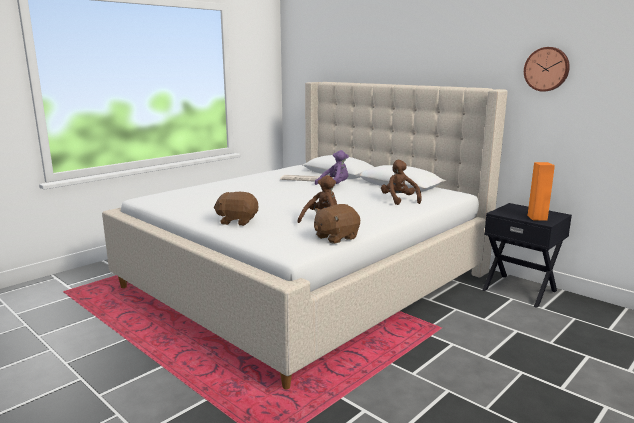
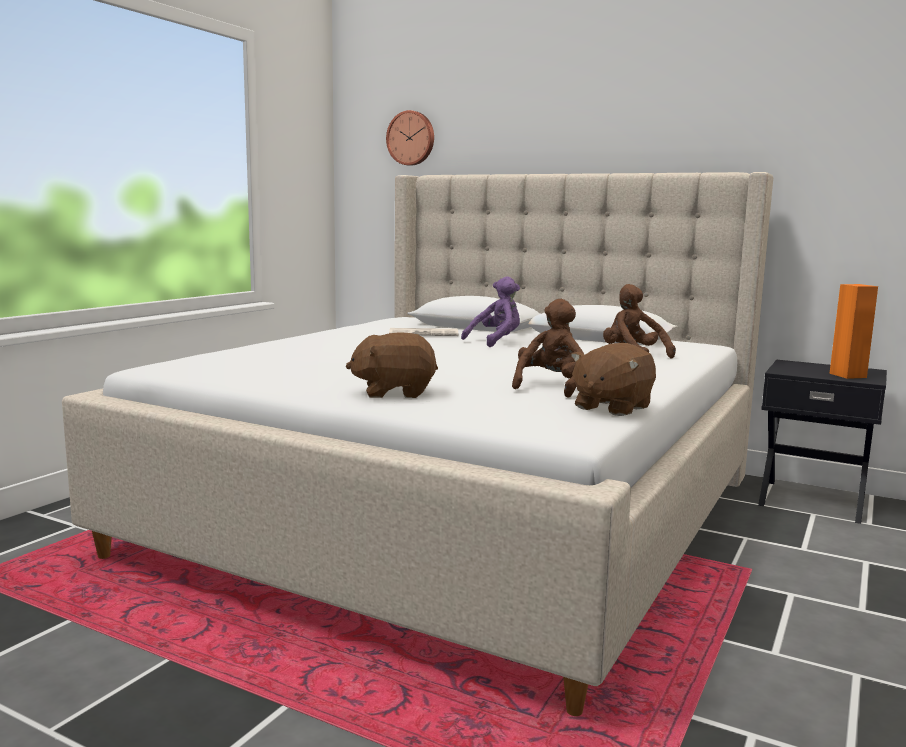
camera: 15 degrees left, 5 degrees down
wall clock [524,47,570,92] -> wall clock moved to [386,110,434,166]

